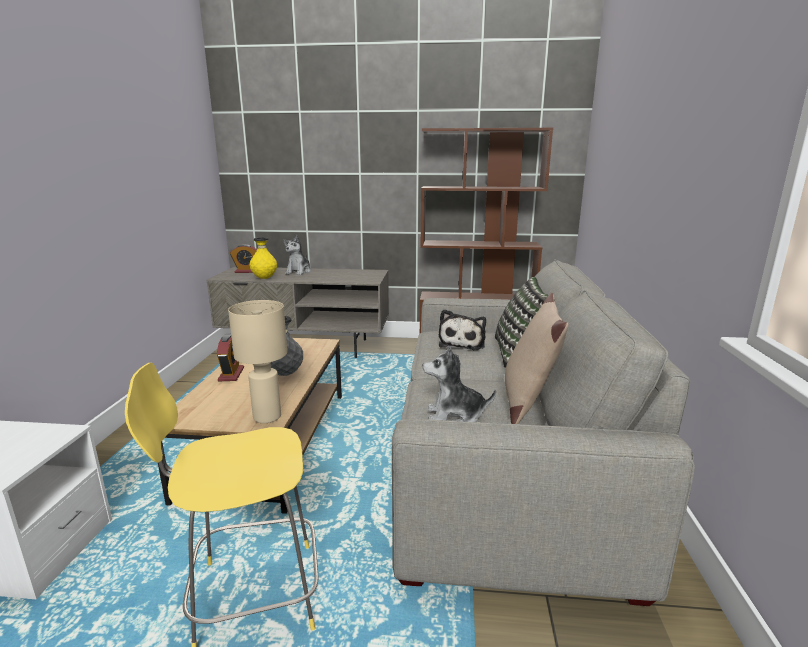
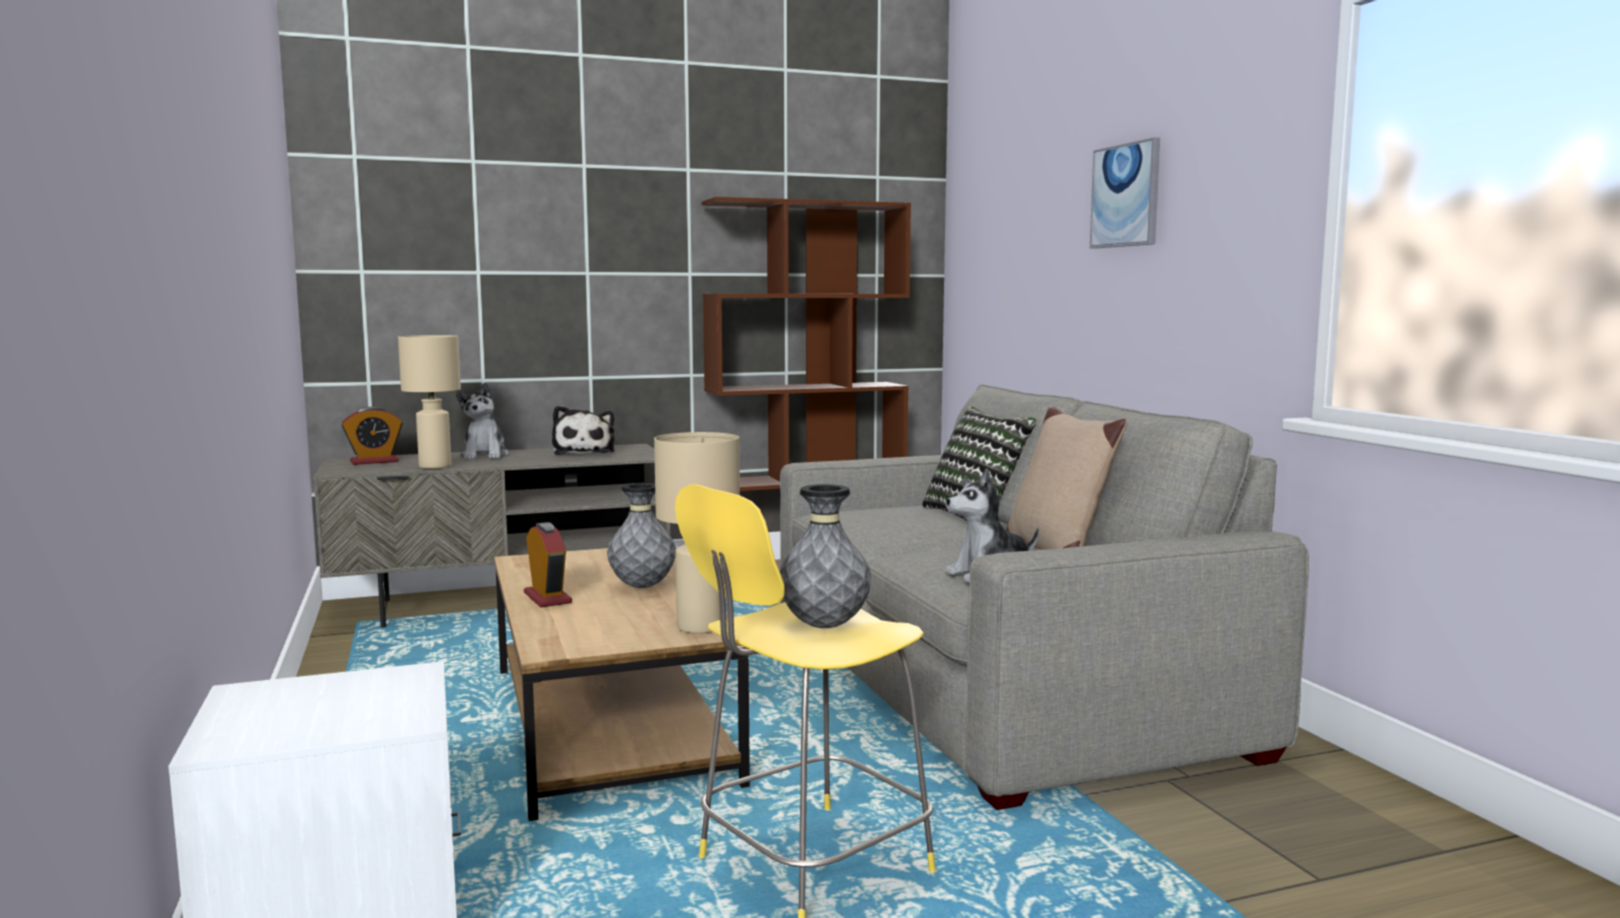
camera: 25 degrees left, 10 degrees down
yellow vase [249,237,277,279] -> beige table lamp [398,335,461,469]
plush toy [439,309,486,350] -> plush toy moved to [552,406,615,455]
none -> grey vase [780,484,871,628]
none -> picture [1090,137,1160,249]

